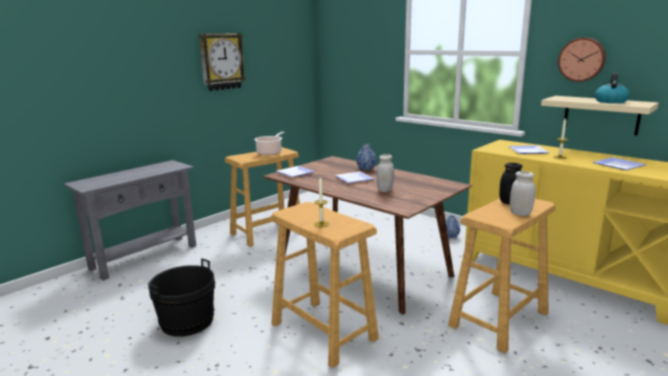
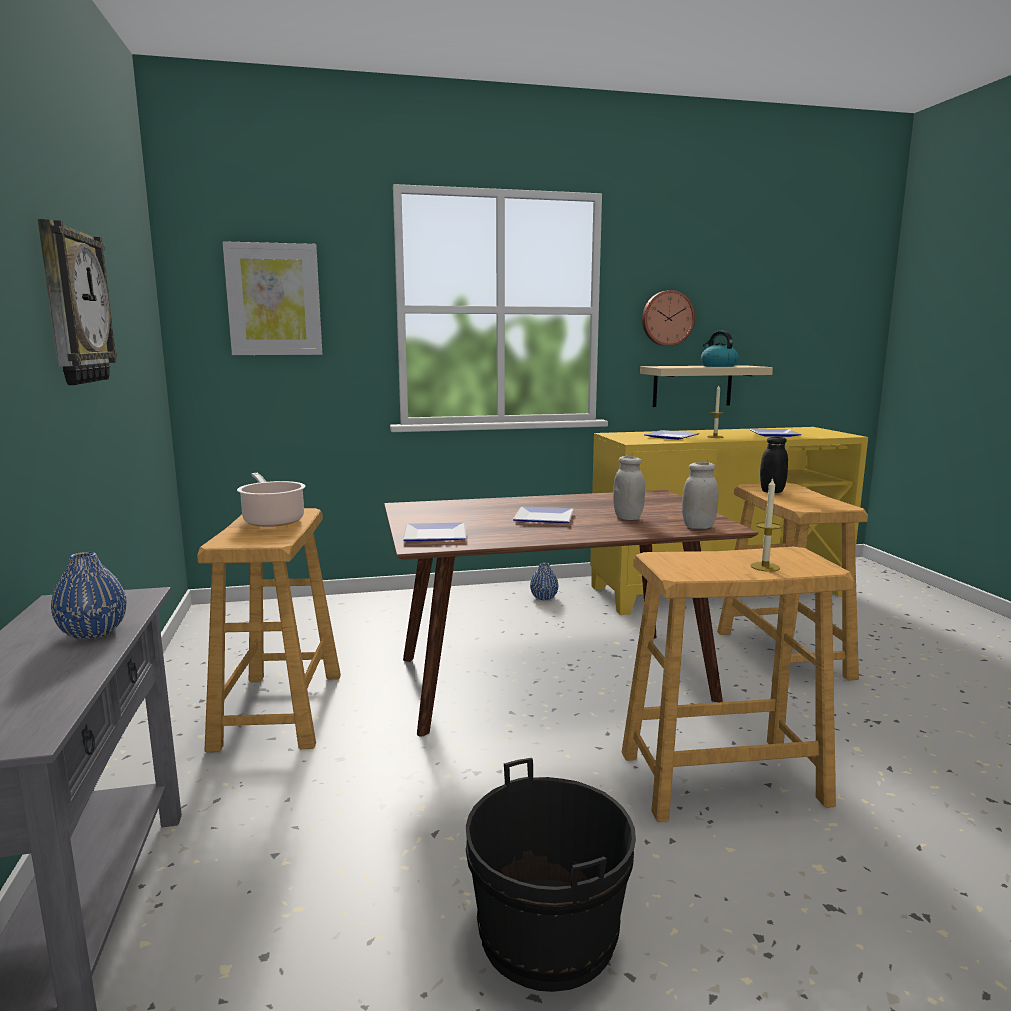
camera: 55 degrees left, 5 degrees down
blue vase [356,144,376,171] -> blue vase moved to [51,552,127,639]
white jar [510,171,536,216] -> white jar moved to [682,462,719,529]
none -> picture [223,241,322,355]

